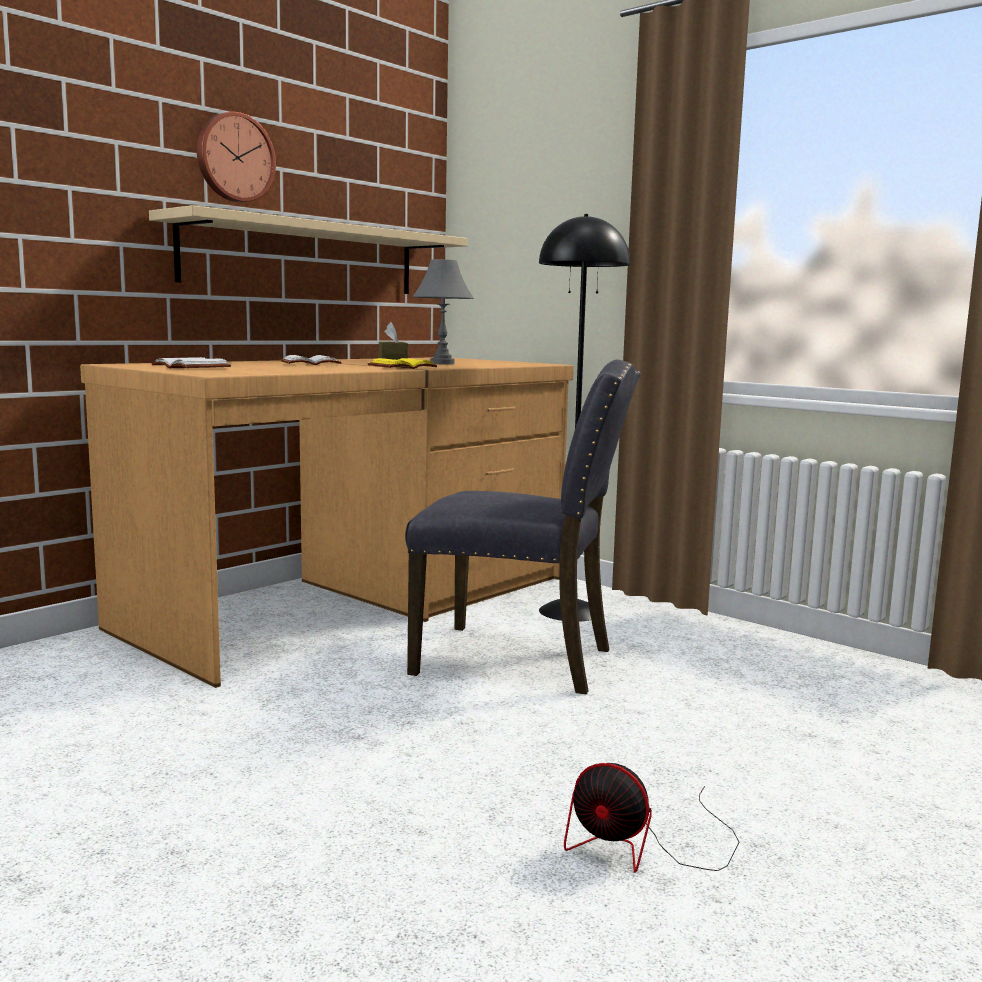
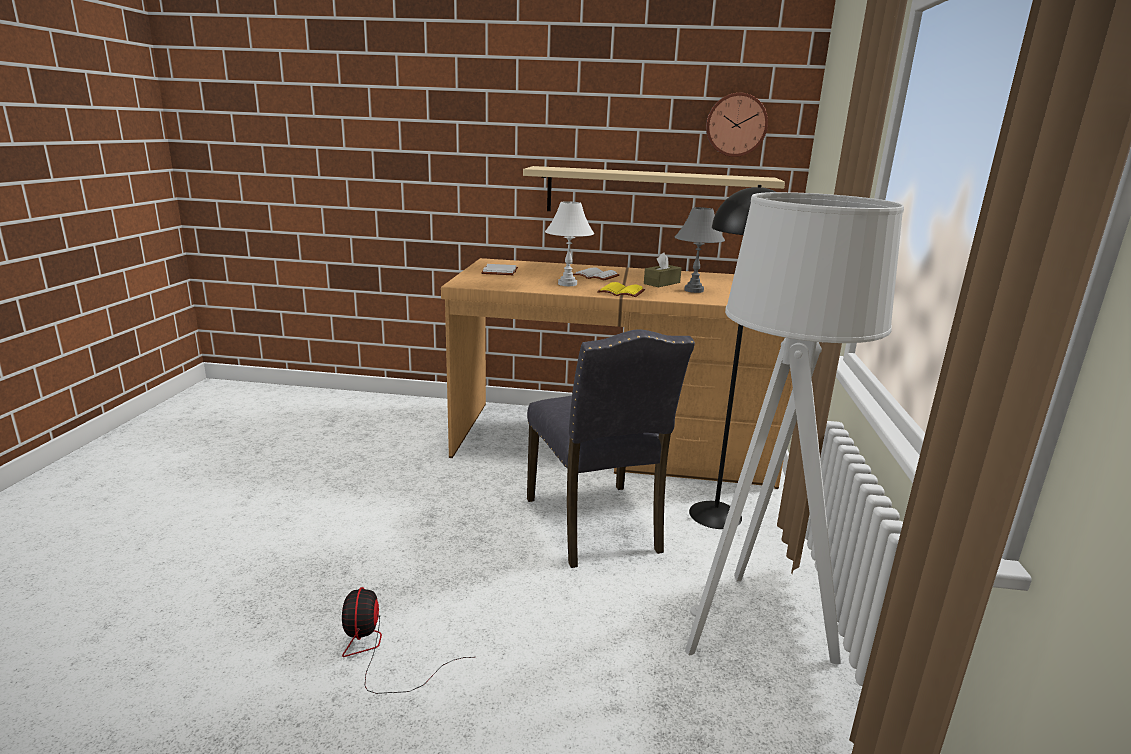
camera: 55 degrees right, 10 degrees up
wall clock [197,112,276,202] -> wall clock moved to [706,93,768,157]
none -> white table lamp [545,201,594,286]
none -> grey floor lamp [685,192,904,664]

